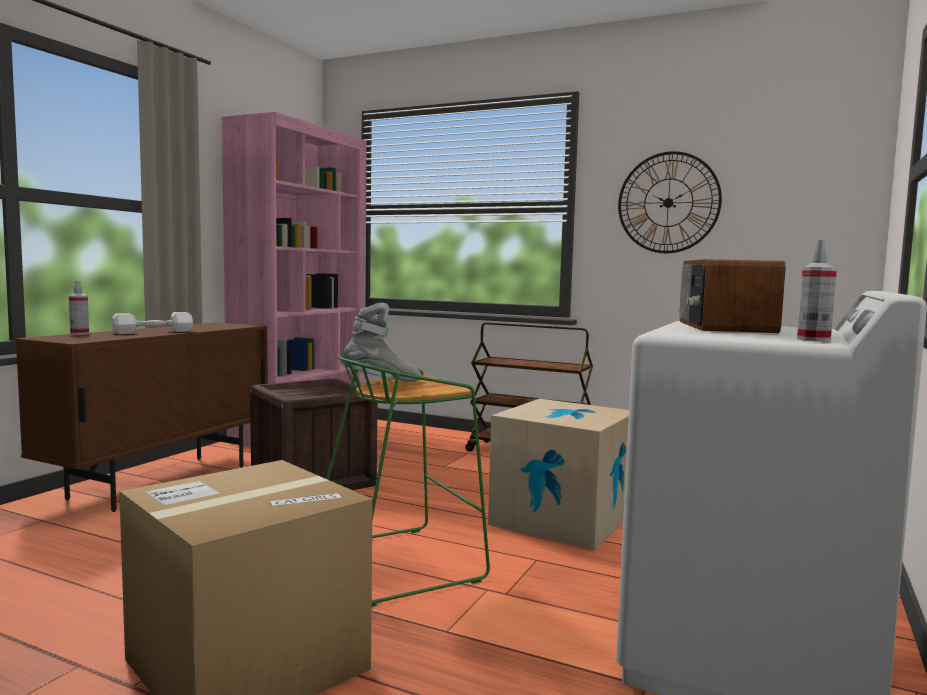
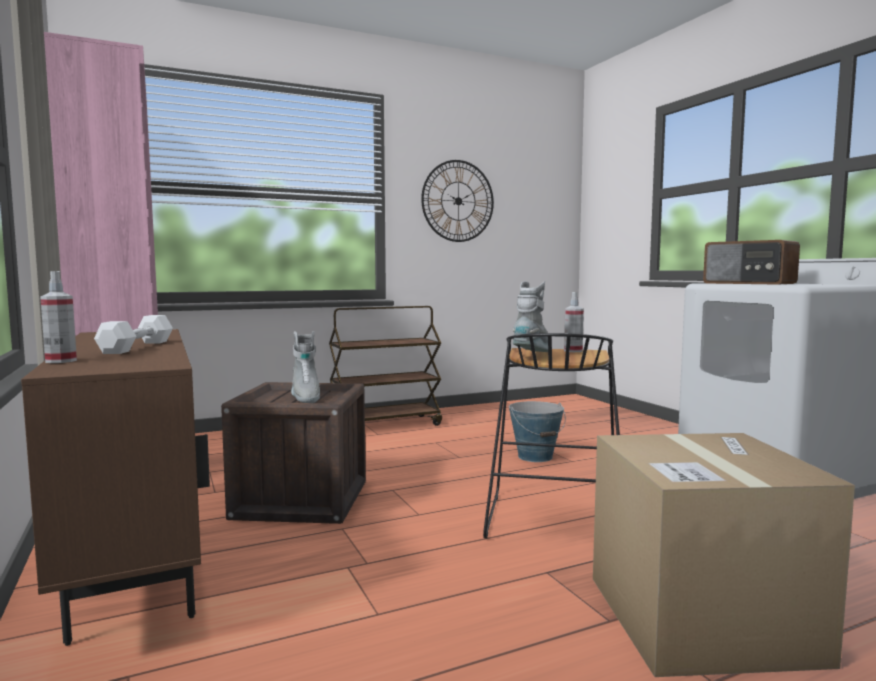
camera: 50 degrees left, 0 degrees up
green stool [326,356,490,607] -> black stool [483,333,620,539]
cardboard box [488,399,629,551] -> bucket [509,401,566,462]
spray bottle [797,240,837,341] -> spray bottle moved to [564,292,584,352]
none -> grey boot [291,331,320,403]

